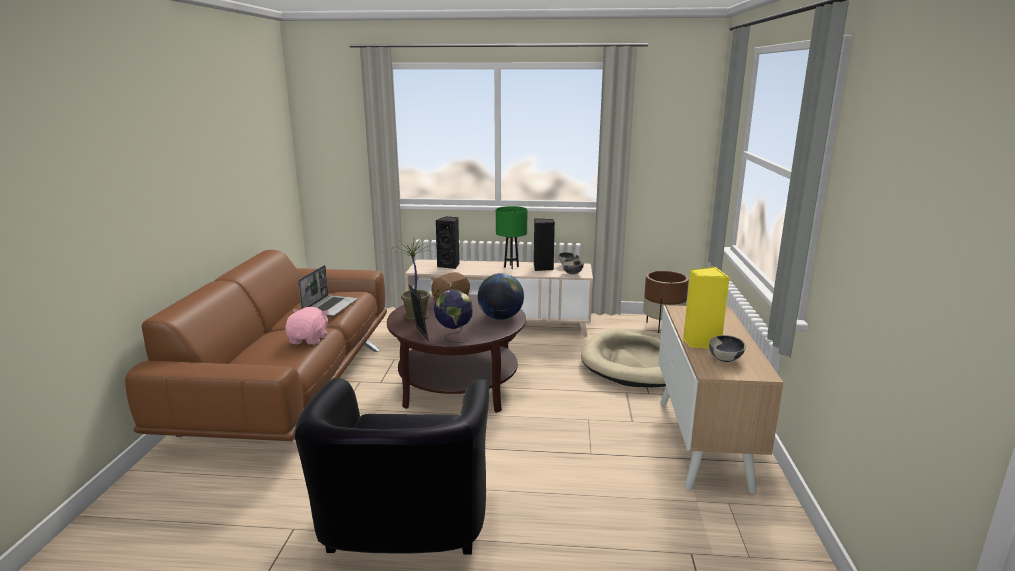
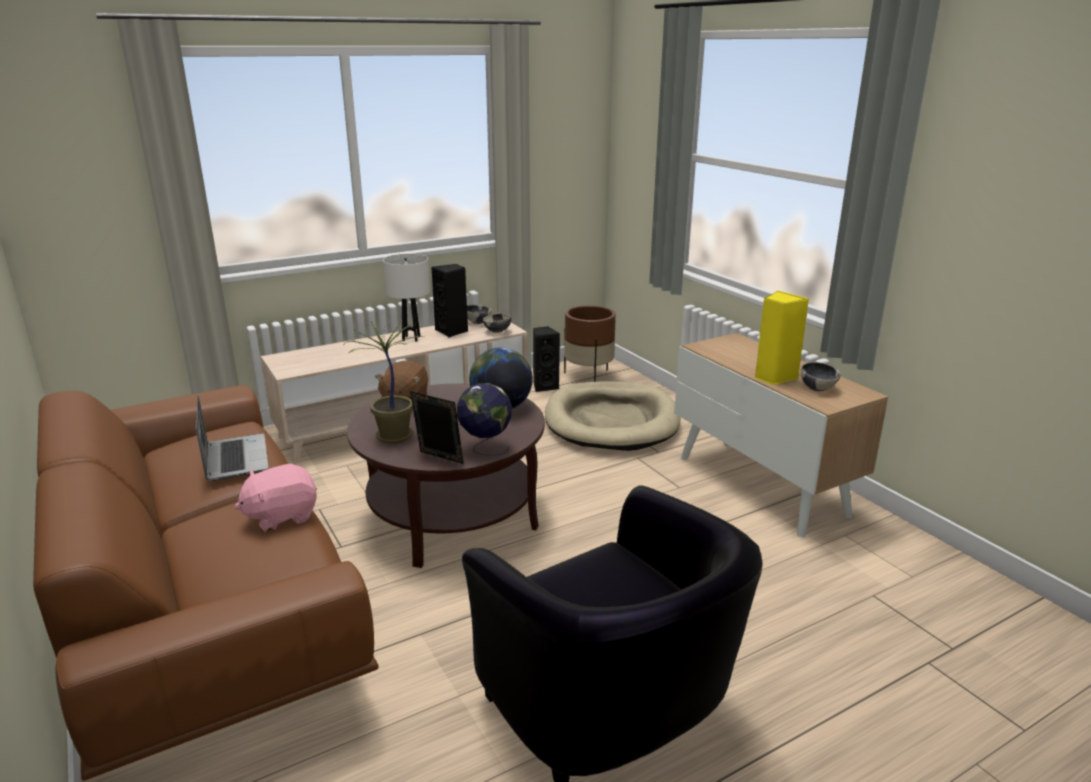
camera: 35 degrees left, 5 degrees up
pink plush toy [286,307,329,345] -> pink plush toy turned 90 degrees counterclockwise [235,464,317,532]
black speaker [436,217,460,269] -> black speaker moved to [533,326,560,392]
green table lamp [496,206,528,269] -> white table lamp [383,254,430,342]

